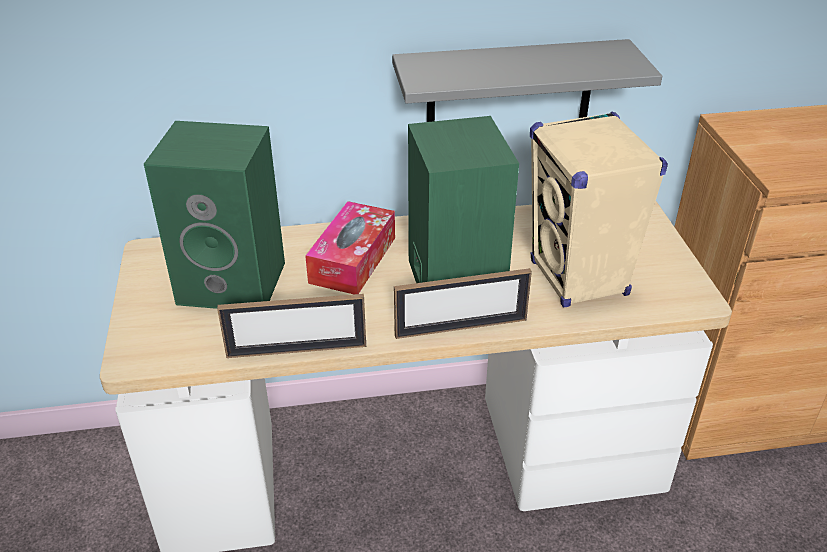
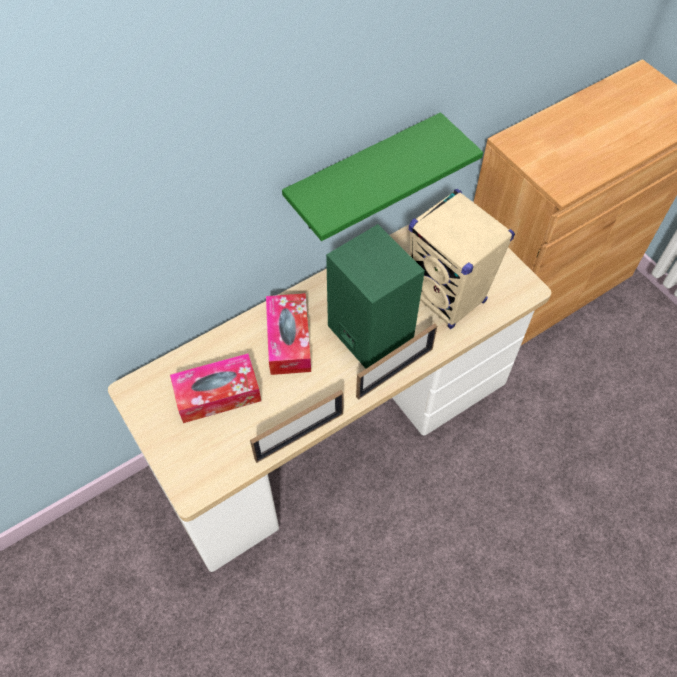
camera: 25 degrees left, 20 degrees up
green speaker [144,121,285,309] -> tissue box [170,353,261,423]
grey shelf [392,39,662,122] -> green shelf [282,112,483,241]

